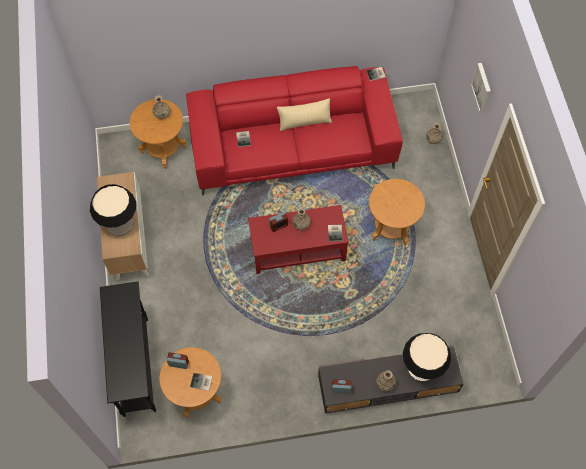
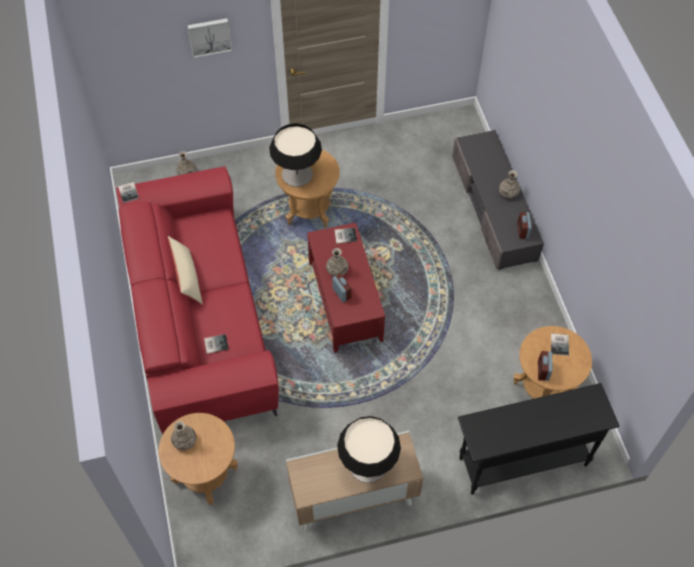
camera: 95 degrees left, 5 degrees down
table lamp [403,333,451,381] -> table lamp moved to [269,123,322,187]

